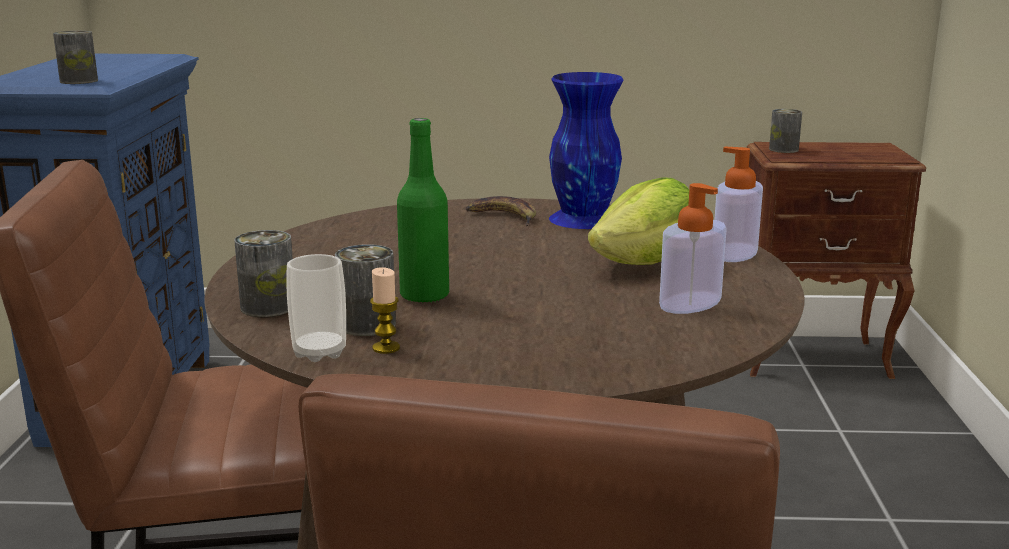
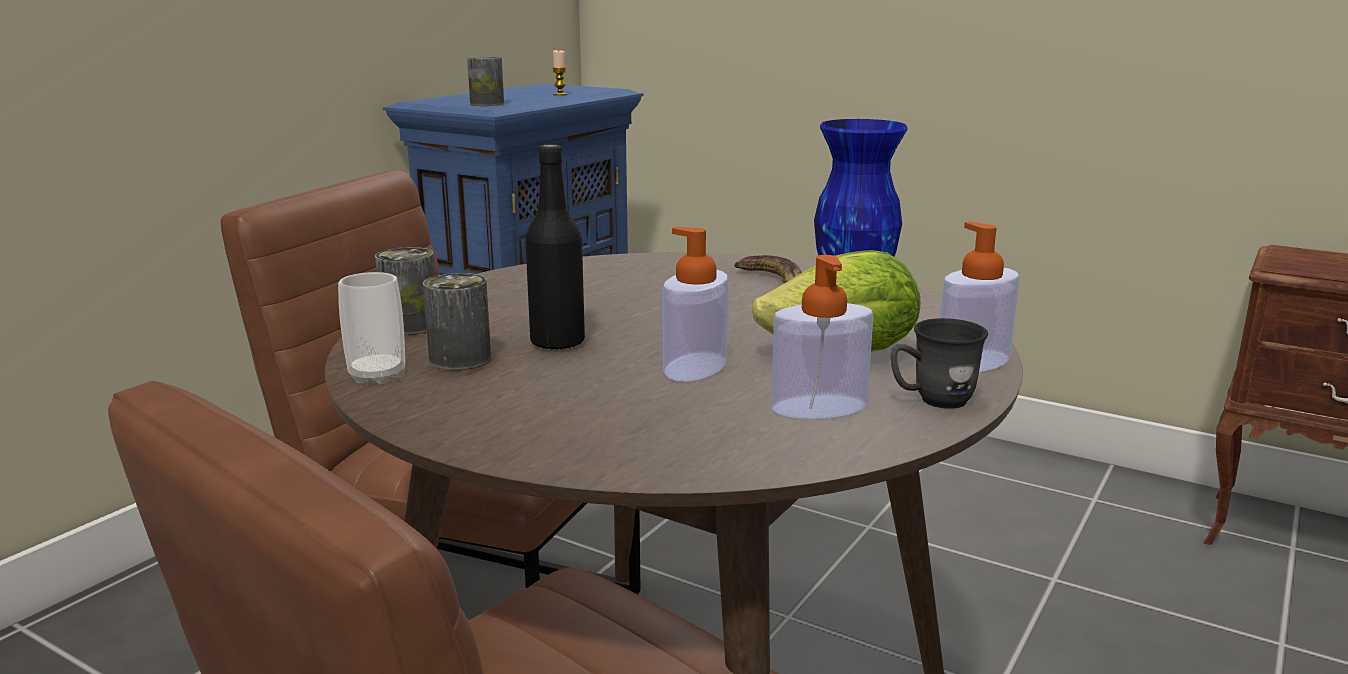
camera: 30 degrees right, 0 degrees up
candle [370,267,400,354] -> candle moved to [552,50,567,96]
green bottle [397,118,449,303] -> black bottle [525,144,585,351]
can [769,109,802,153] -> none
none -> soap dispenser [663,227,728,382]
none -> grey mug [891,318,988,409]

